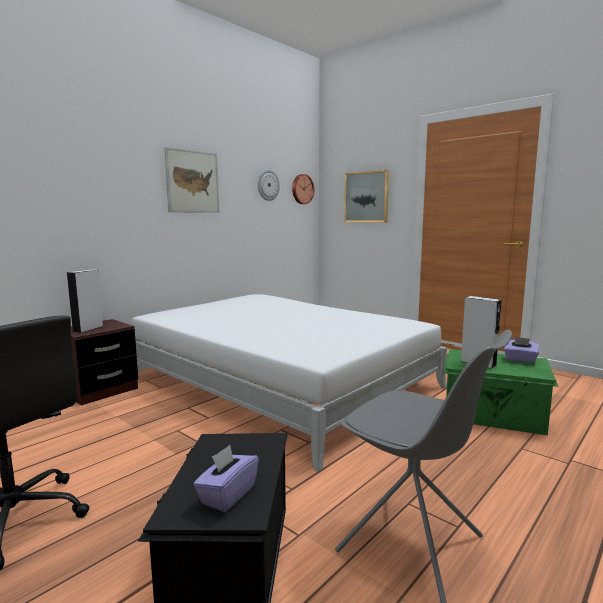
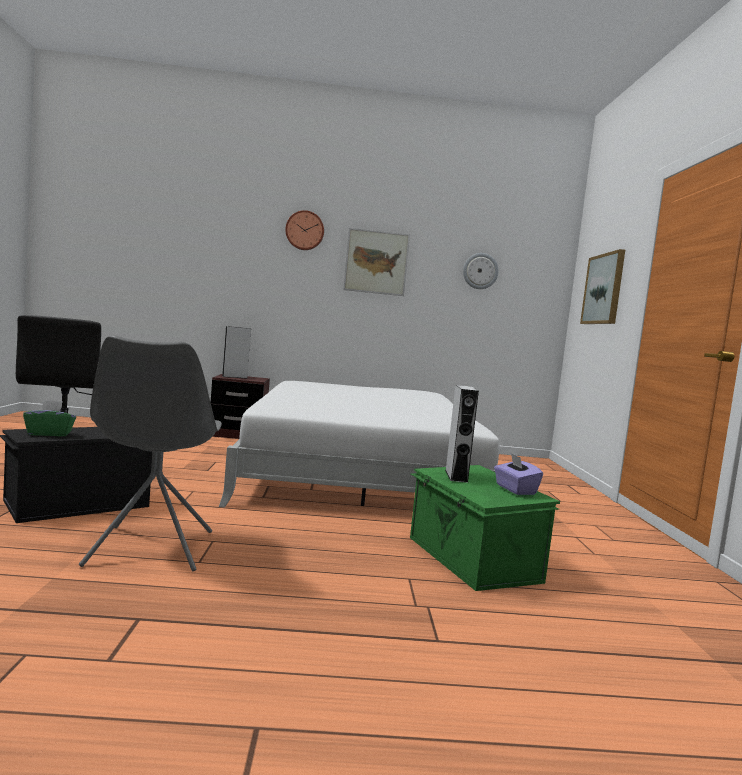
camera: 45 degrees right, 5 degrees down
purple tissue box [193,445,259,512] -> green tissue box [23,400,76,436]
wall clock [292,174,314,204] -> wall clock moved to [285,210,324,250]

